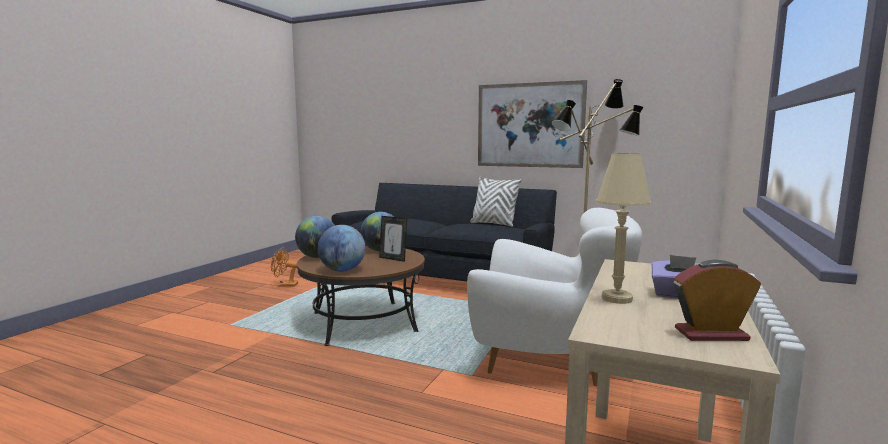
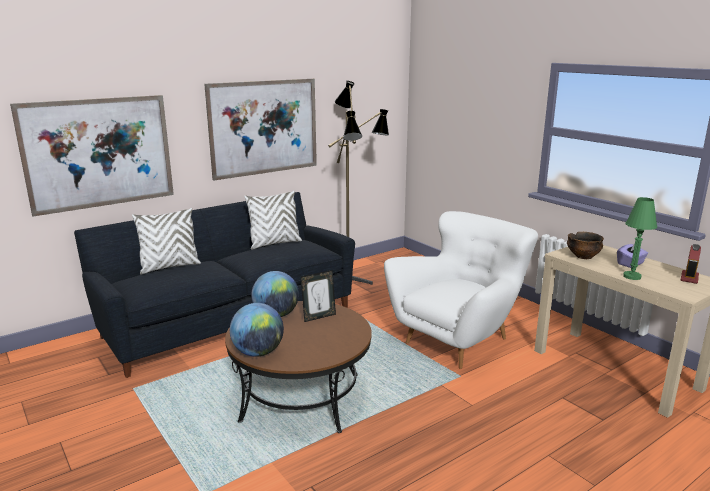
camera: 60 degrees left, 10 degrees up
orange fan [271,247,298,287] -> none
globe [318,225,365,272] -> none
beige table lamp [596,153,651,304] -> green table lamp [623,197,657,280]
none -> picture [10,95,174,216]
none -> white pillow [132,208,201,274]
none -> bowl [567,232,604,259]

